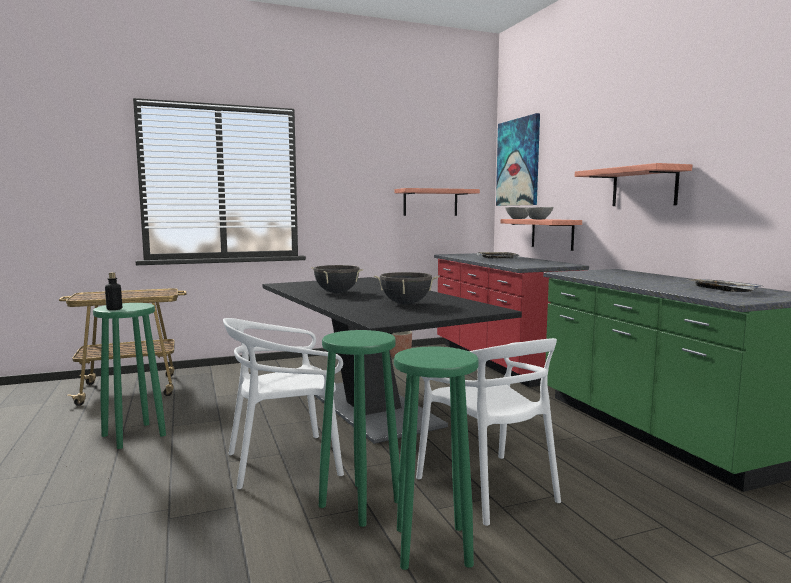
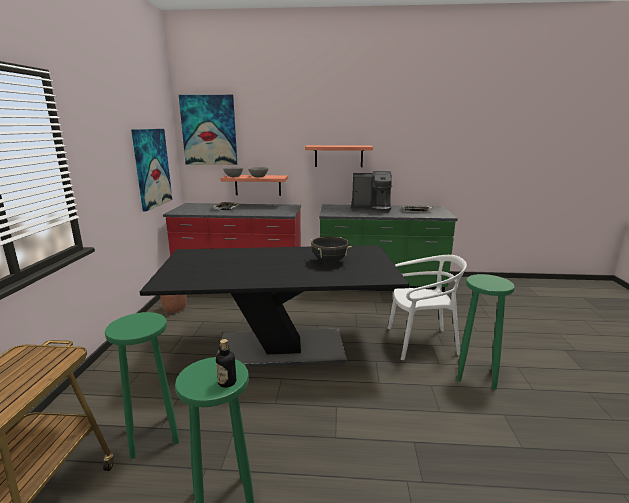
camera: 65 degrees left, 10 degrees up
white chair [223,318,344,489] -> none
black cooking pot [311,265,363,293] -> none
green stool [319,330,400,527] -> green stool moved to [105,312,179,459]
shelf [394,188,480,216] -> picture [131,129,172,211]
none -> coffee machine [351,171,392,213]

